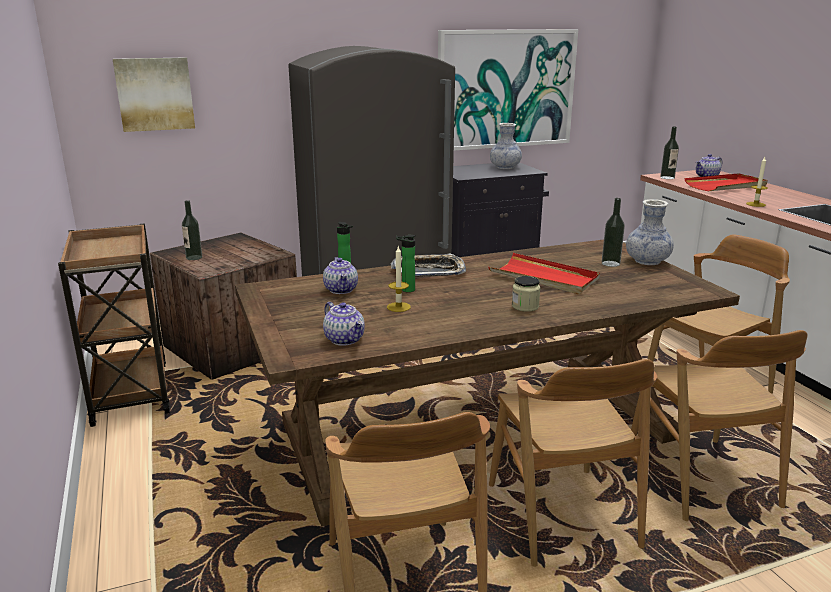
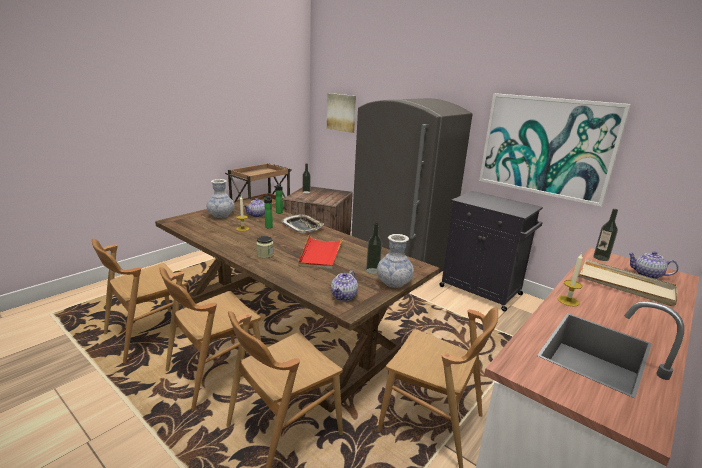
camera: 60 degrees right, 0 degrees up
teapot [323,302,365,346] -> teapot moved to [331,270,358,301]
vase [490,123,522,169] -> vase moved to [207,179,234,218]
red tray [684,173,768,191] -> beige tray [578,259,677,306]

